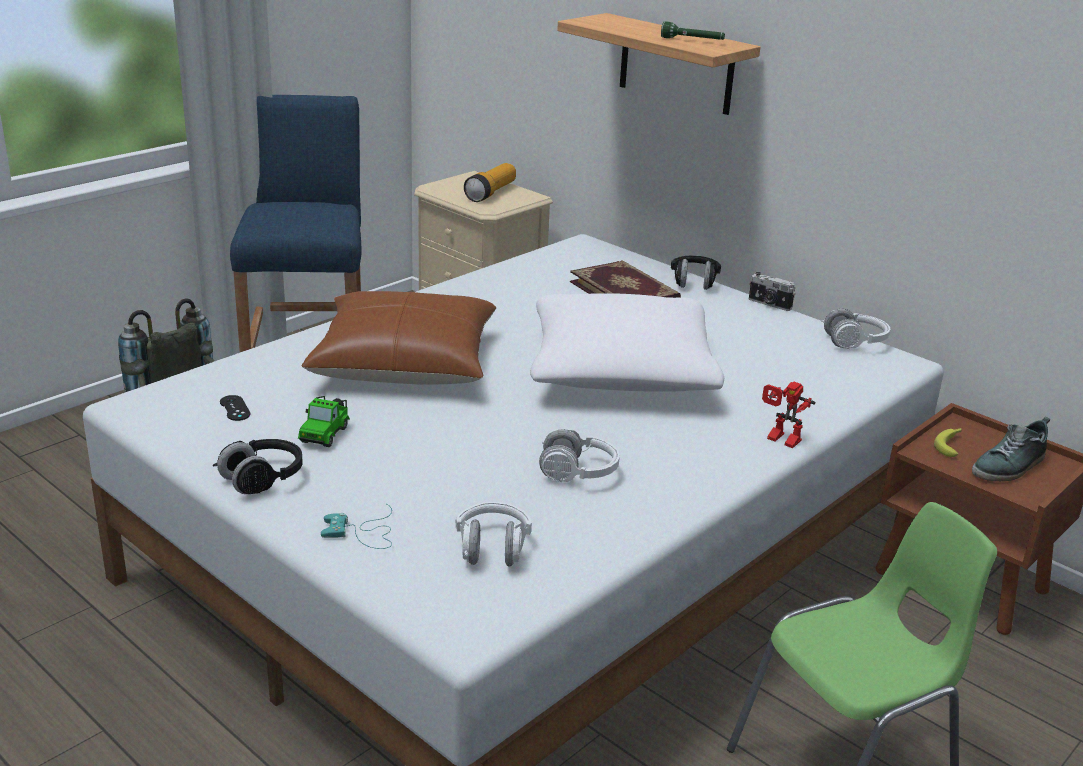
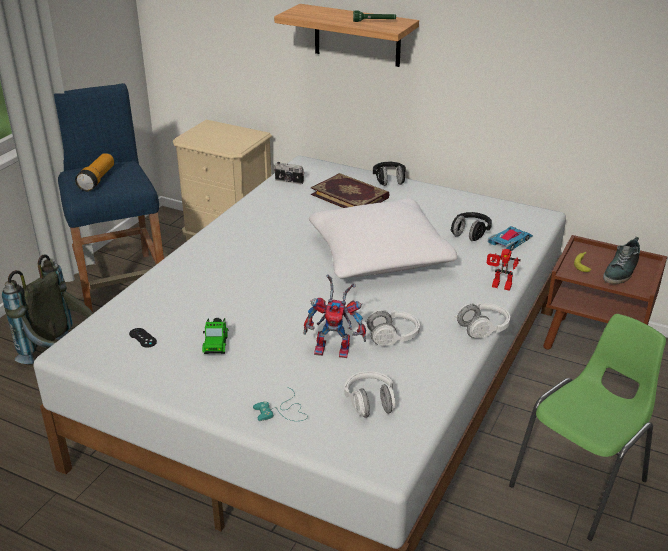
camera: 15 degrees left, 5 degrees up
black headphones [213,439,303,494] -> black headphones moved to [451,212,492,241]
brown pillow [302,291,496,385] -> none
flashlight [464,163,516,202] -> flashlight moved to [75,153,114,191]
camera [749,272,796,311] -> camera moved to [274,162,304,184]
white headphones [821,308,890,349] -> white headphones moved to [454,303,510,338]
none -> toy robot [303,274,366,358]
none -> toy car [488,226,533,251]

